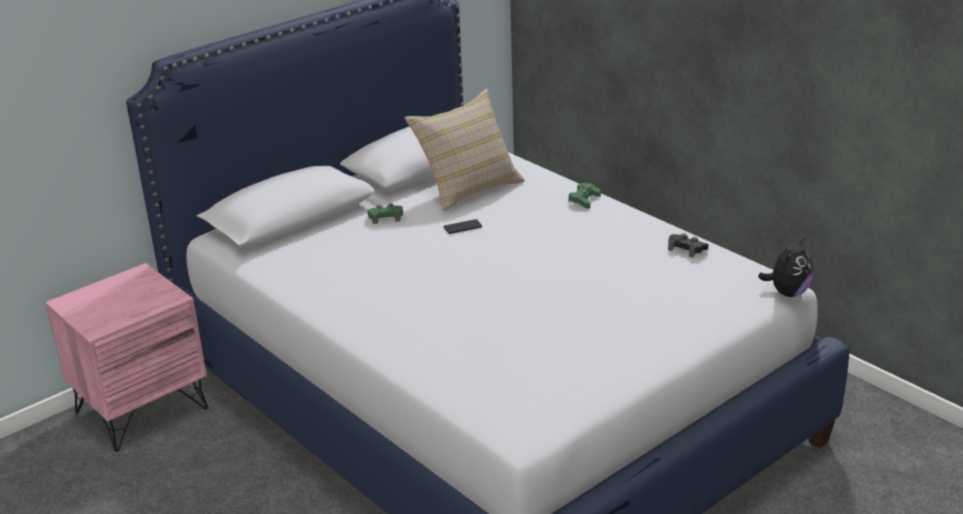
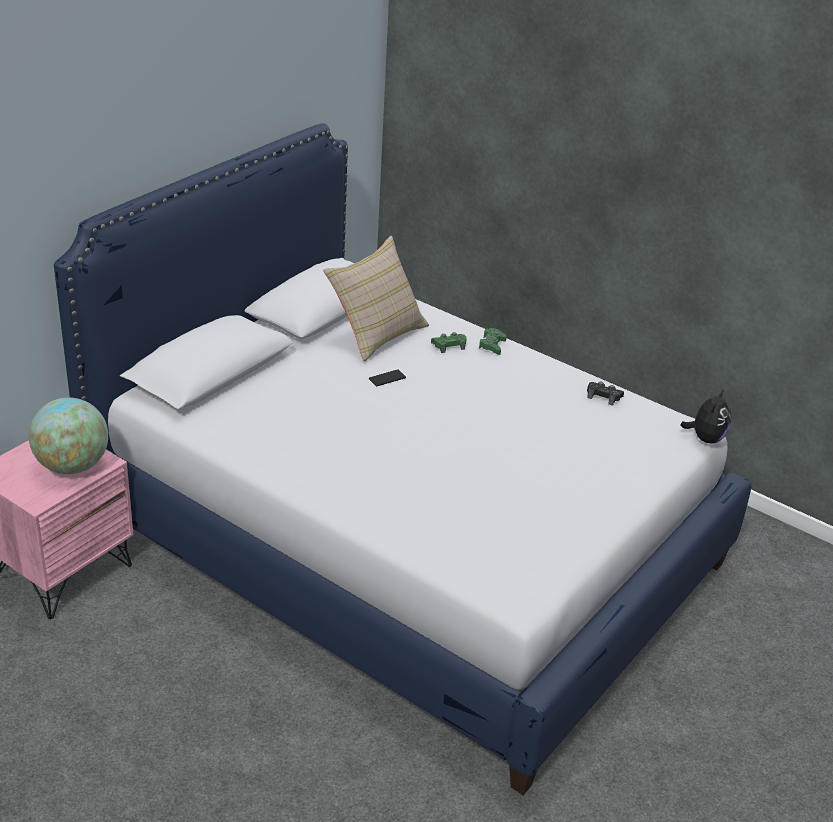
camera: 15 degrees left, 5 degrees up
green game controller [367,203,403,224] -> green game controller moved to [431,332,467,353]
none -> globe [29,397,108,474]

